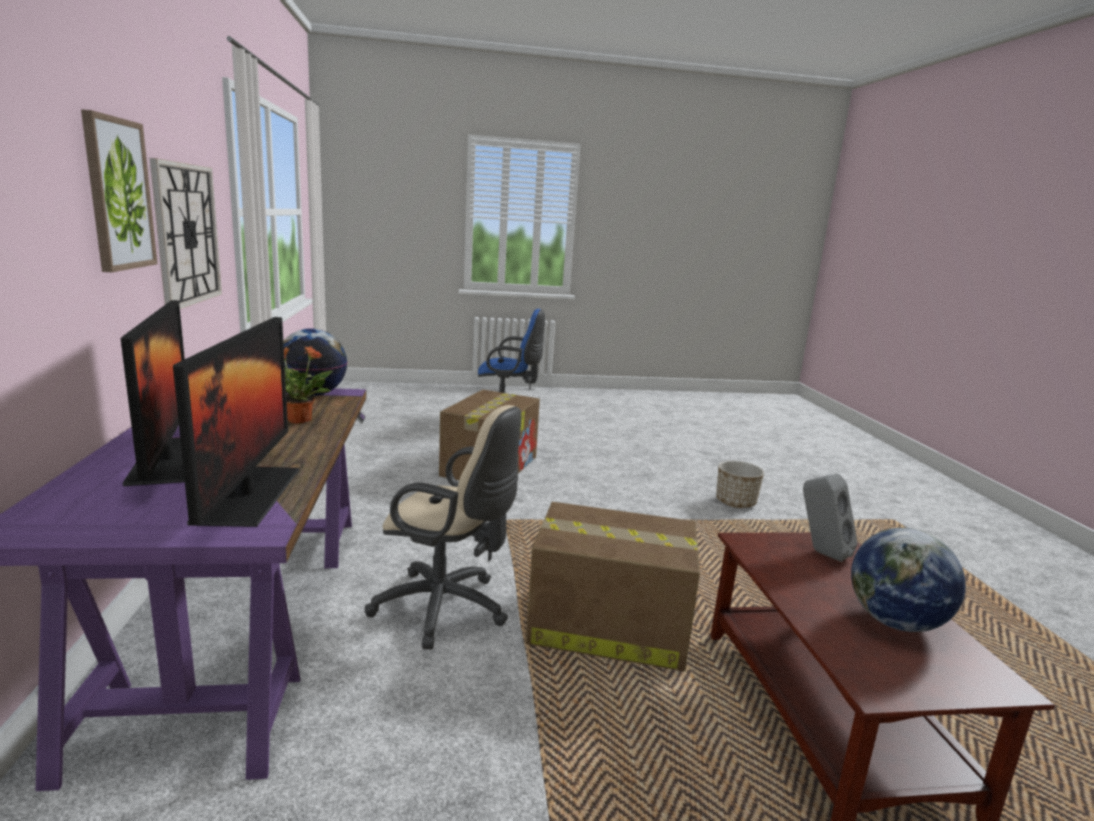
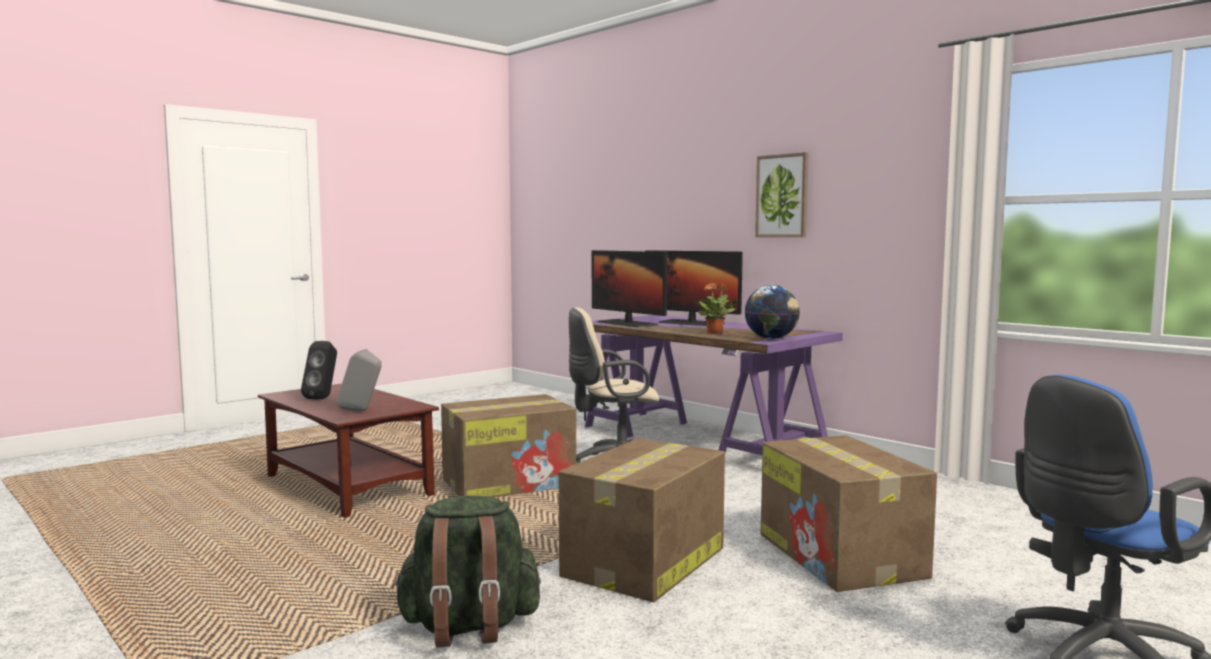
camera: 145 degrees right, 10 degrees down
wall clock [150,158,222,309] -> none
planter [716,461,764,508] -> green backpack [392,496,541,647]
globe [851,528,966,632] -> black speaker [301,341,337,399]
none -> cardboard box [559,438,725,602]

